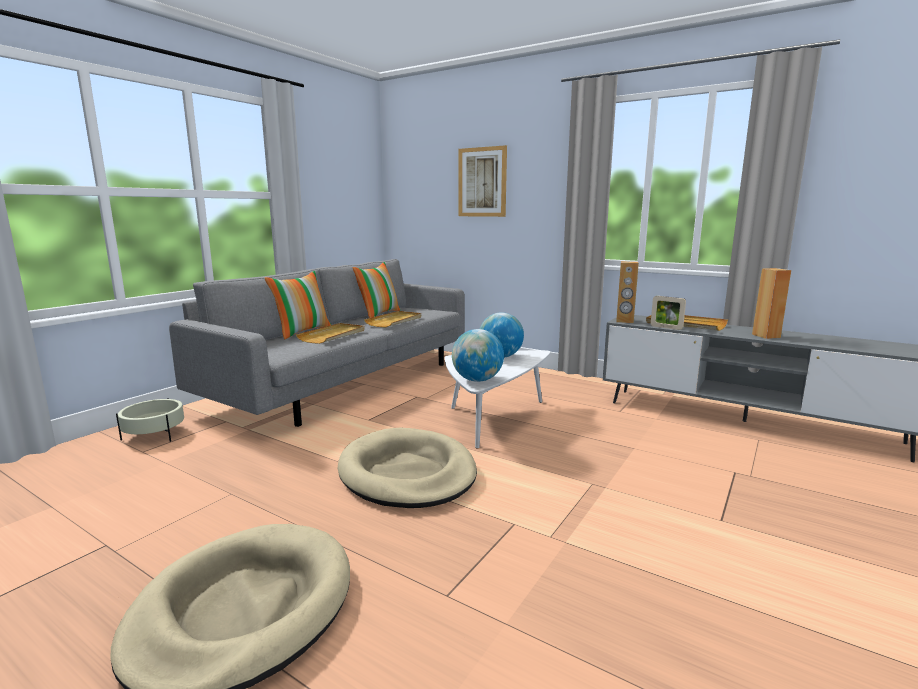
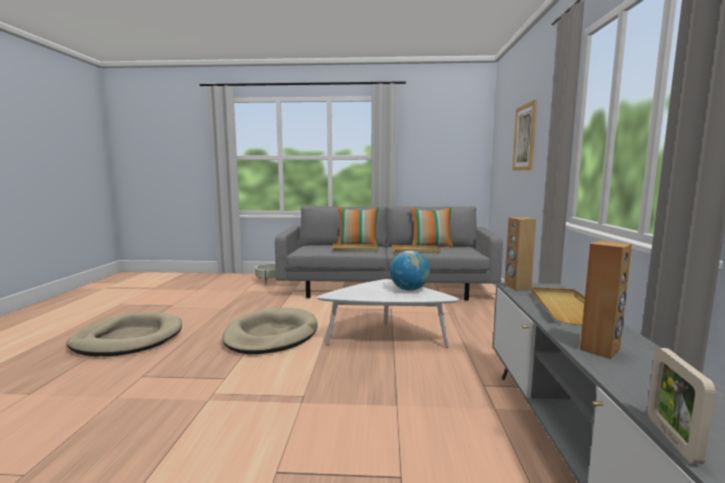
camera: 60 degrees right, 5 degrees down
globe [452,329,504,382] -> none
picture frame [651,296,686,330] -> picture frame moved to [647,348,716,464]

